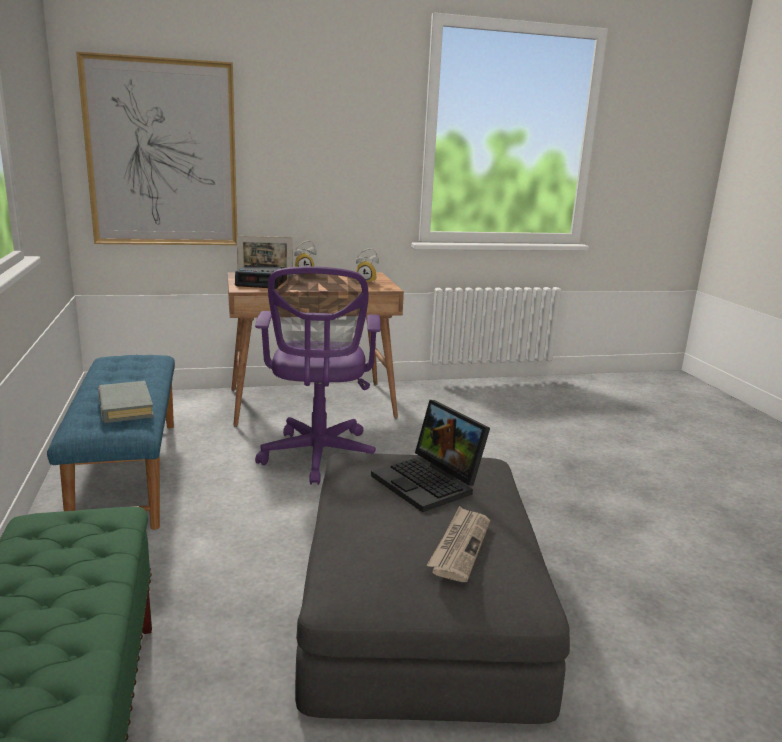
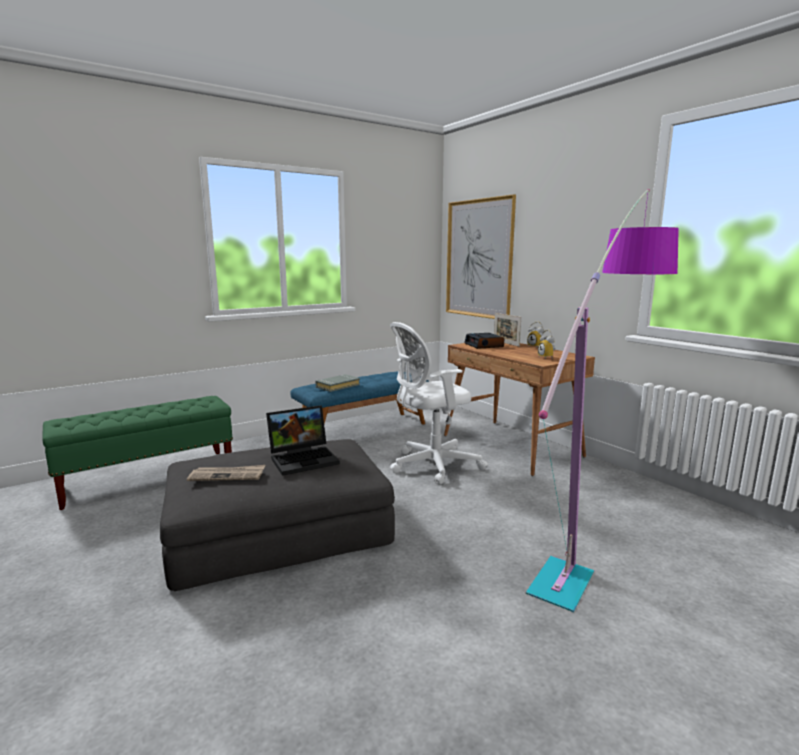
camera: 70 degrees right, 5 degrees down
purple office chair [255,266,381,485] -> white office chair [390,322,488,484]
laptop [371,400,490,512] -> laptop turned 150 degrees counterclockwise [266,405,340,476]
none -> floor lamp [526,189,679,612]

